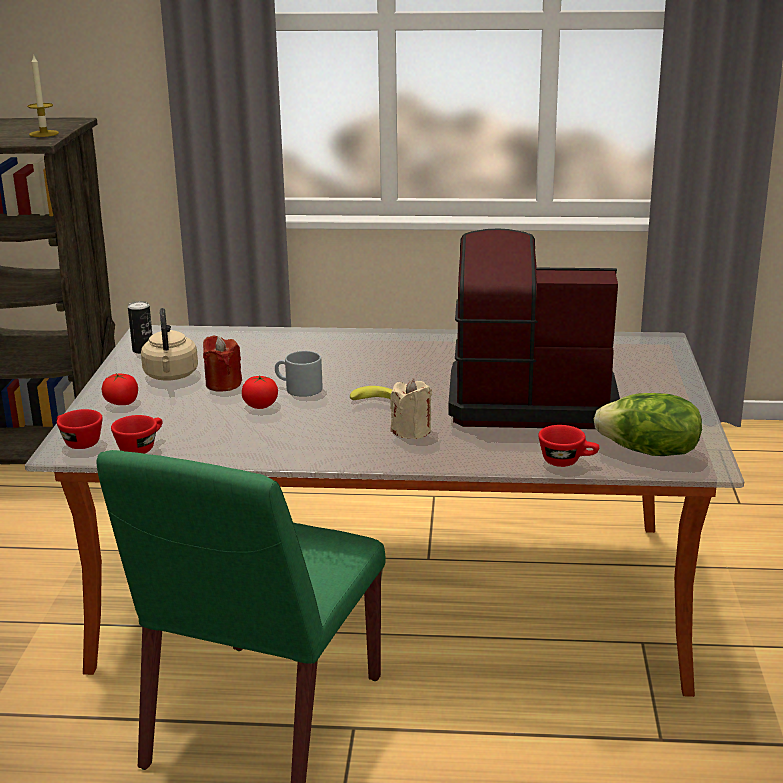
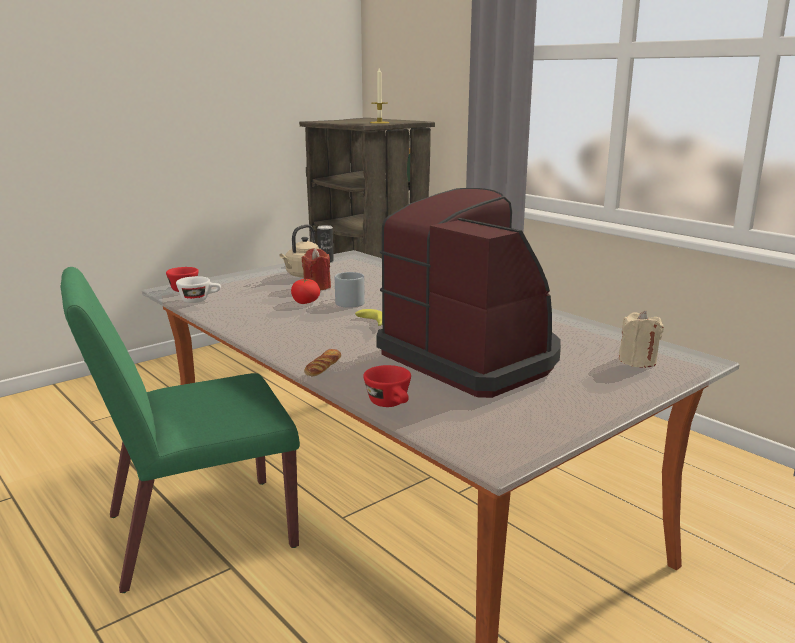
camera: 45 degrees right, 5 degrees down
tomato [102,373,138,405] -> none
red cup [111,415,162,454] -> white cup [176,276,221,303]
beige candle [390,378,432,439] -> beige candle moved to [619,310,664,368]
lettuce [594,393,702,456] -> none
none -> bread [304,349,341,376]

